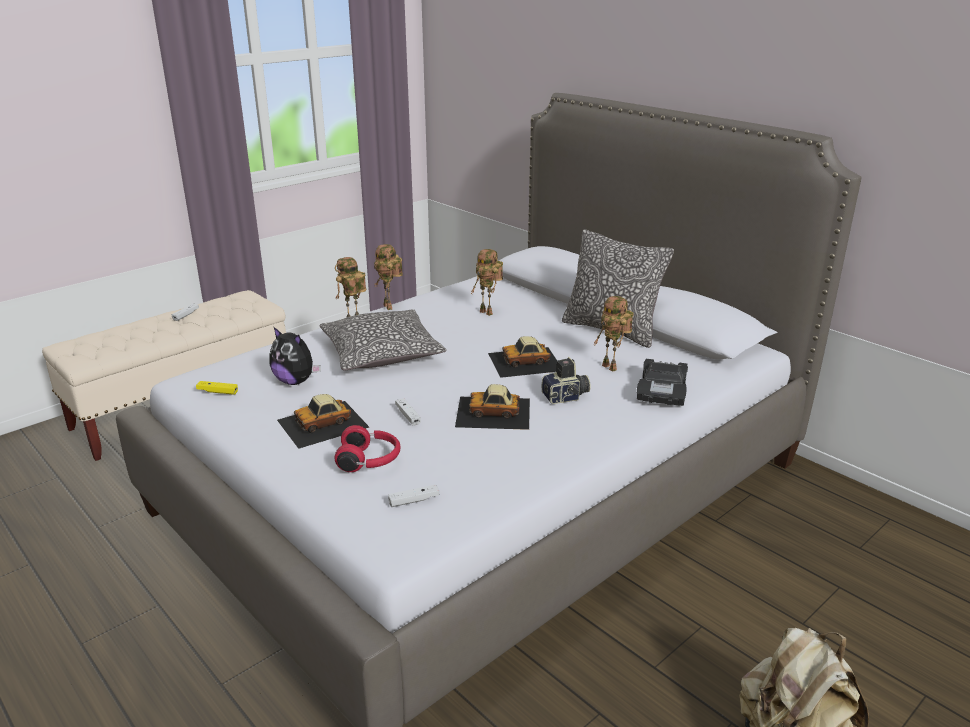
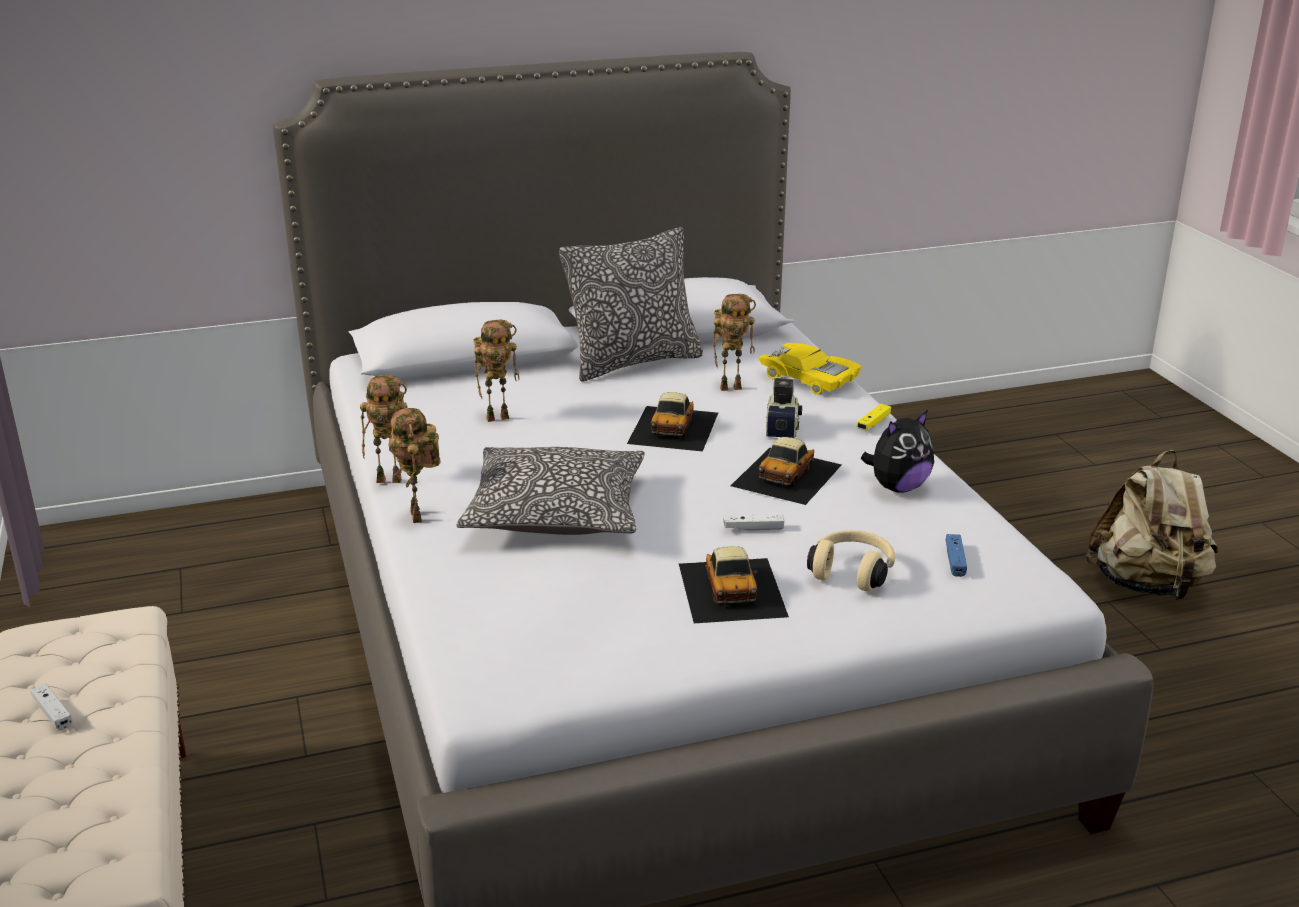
camera: 65 degrees left, 0 degrees up
yellow game controller [196,381,238,395] -> yellow game controller moved to [856,404,891,430]
plush toy [269,327,321,385] -> plush toy moved to [861,410,934,493]
red headphones [335,425,400,472] -> beige headphones [807,530,896,592]
white game controller [388,484,439,507] -> blue game controller [946,534,967,577]
black toy car [637,359,688,406] -> yellow toy car [758,343,862,395]

